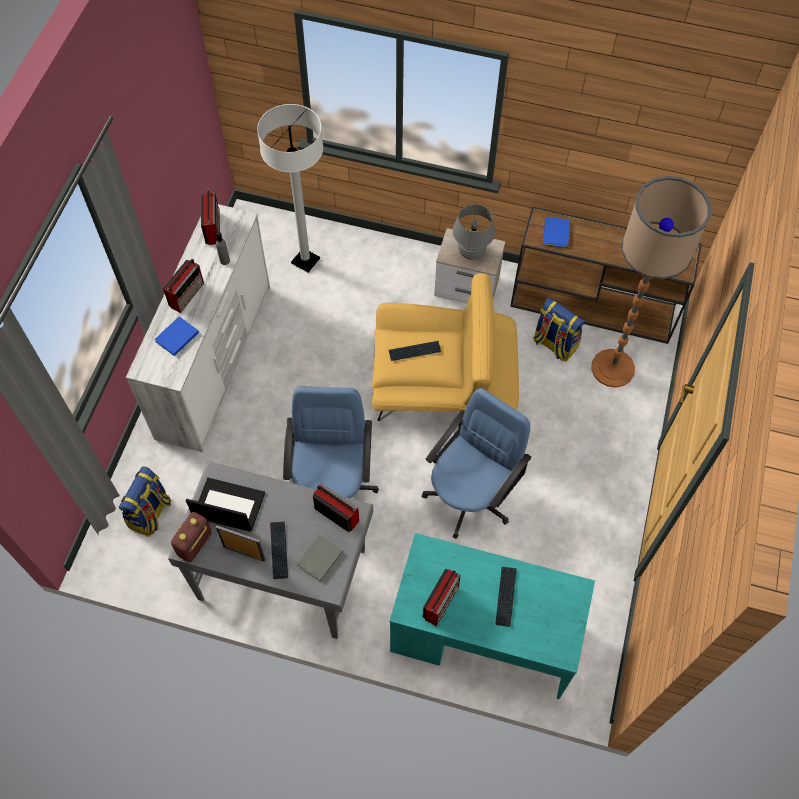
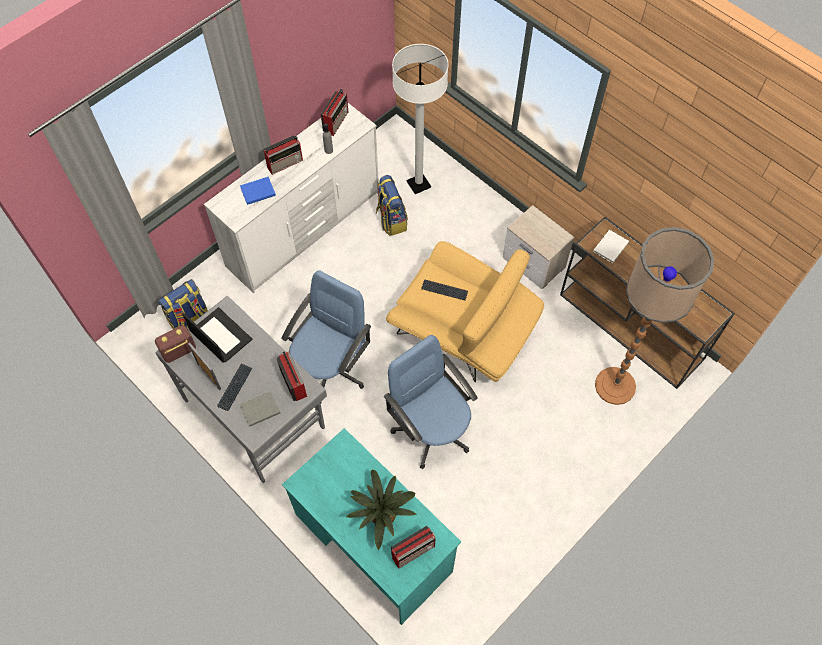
camera: 30 degrees right, 0 degrees up
blue office chair [422,388,531,539] -> blue office chair turned 105 degrees counterclockwise [384,335,478,469]
radio [423,569,461,626] -> radio moved to [391,526,436,569]
grey table lamp [453,204,495,260] -> none
keyboard [495,567,517,627] -> potted plant [346,469,417,550]
backpack [533,297,585,361] -> backpack moved to [376,175,408,236]
blue book [543,217,570,248] -> white book [593,230,629,263]

